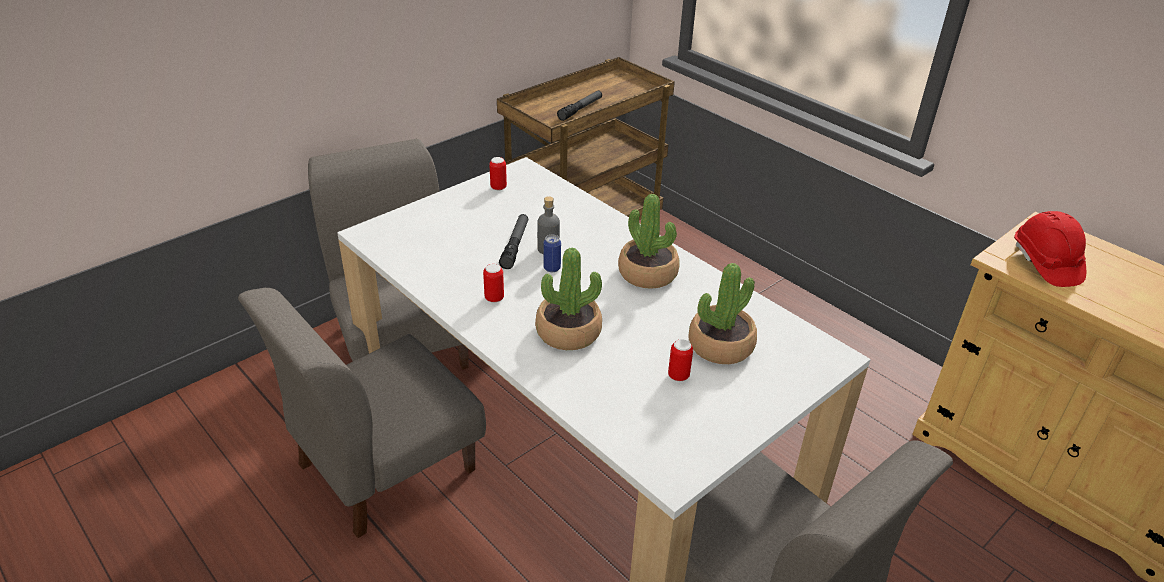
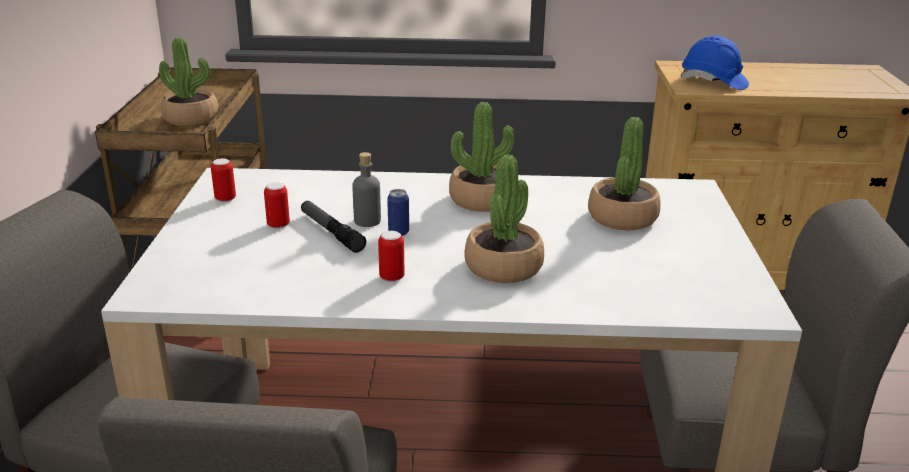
camera: 45 degrees left, 10 degrees down
flashlight [557,90,602,121] -> potted plant [159,37,218,126]
can [668,339,693,381] -> can moved to [264,182,290,229]
red hard hat [1014,211,1086,287] -> blue hard hat [680,36,749,90]

